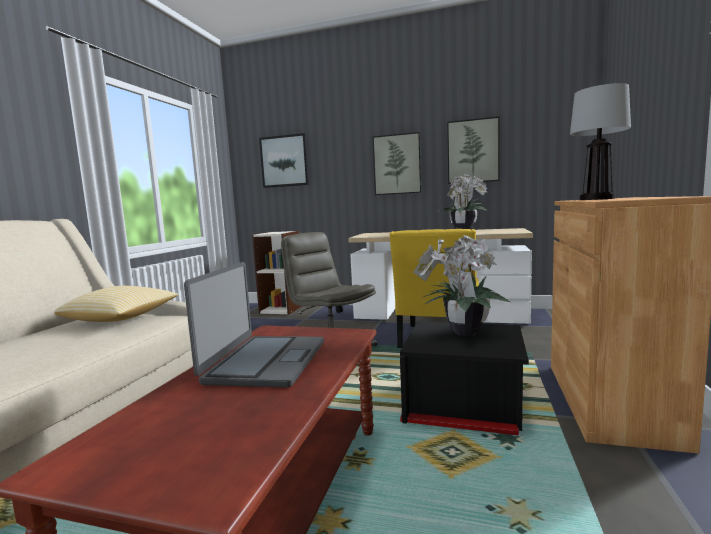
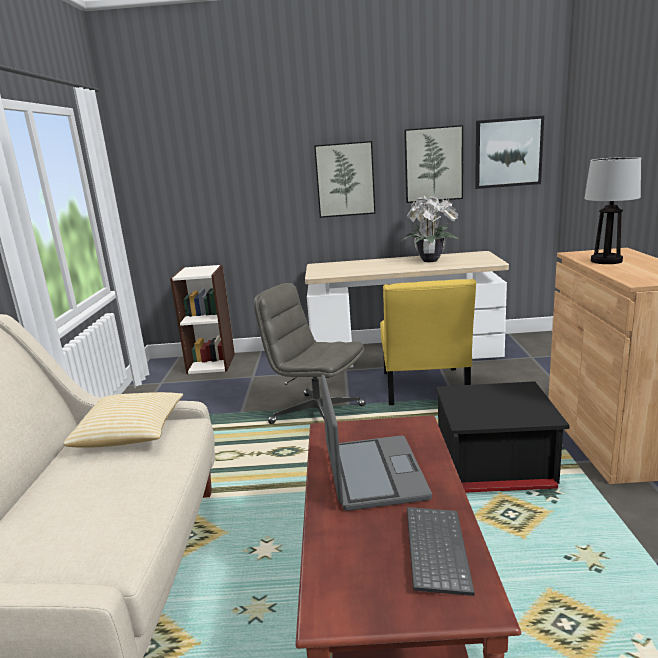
camera: 15 degrees left, 10 degrees up
picture [259,133,309,188] -> picture moved to [475,116,544,189]
potted plant [413,235,510,337] -> none
none -> keyboard [407,507,475,596]

